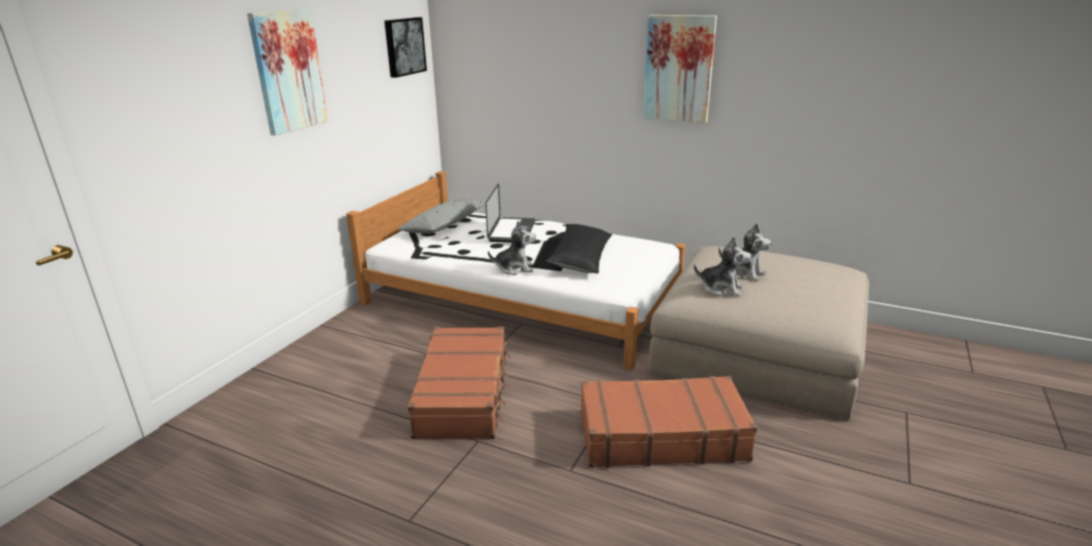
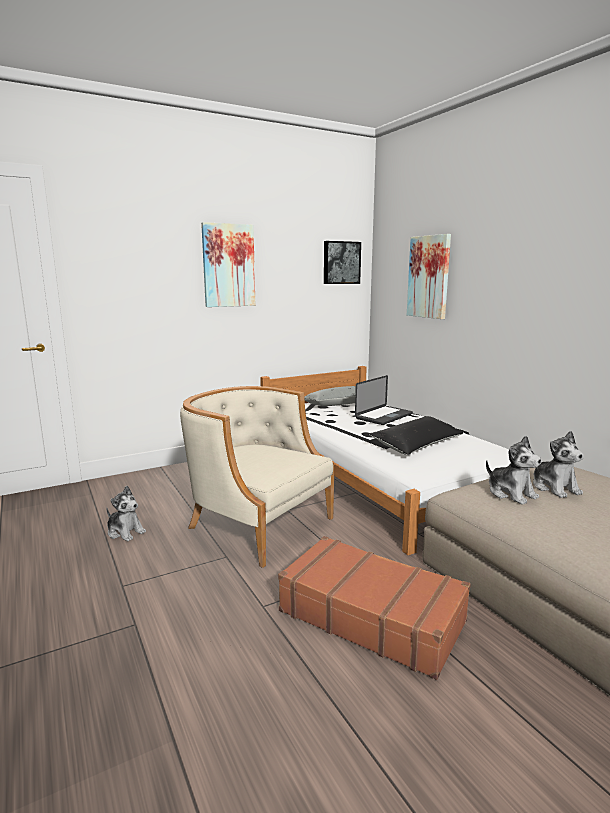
camera: 35 degrees right, 10 degrees down
brown suitcase [408,327,511,439] -> beige armchair [180,386,334,568]
plush toy [488,221,536,275] -> plush toy moved to [106,485,146,541]
picture [643,15,717,123] -> picture moved to [407,234,451,319]

